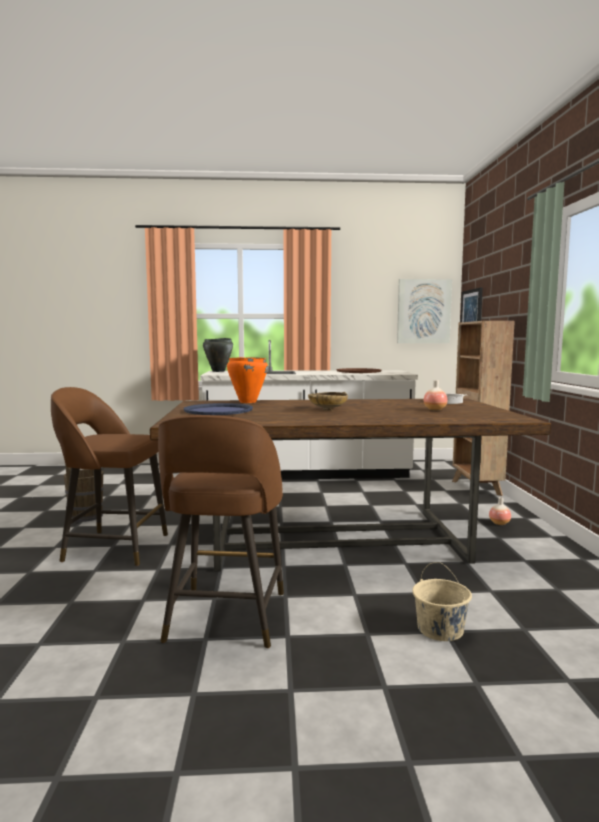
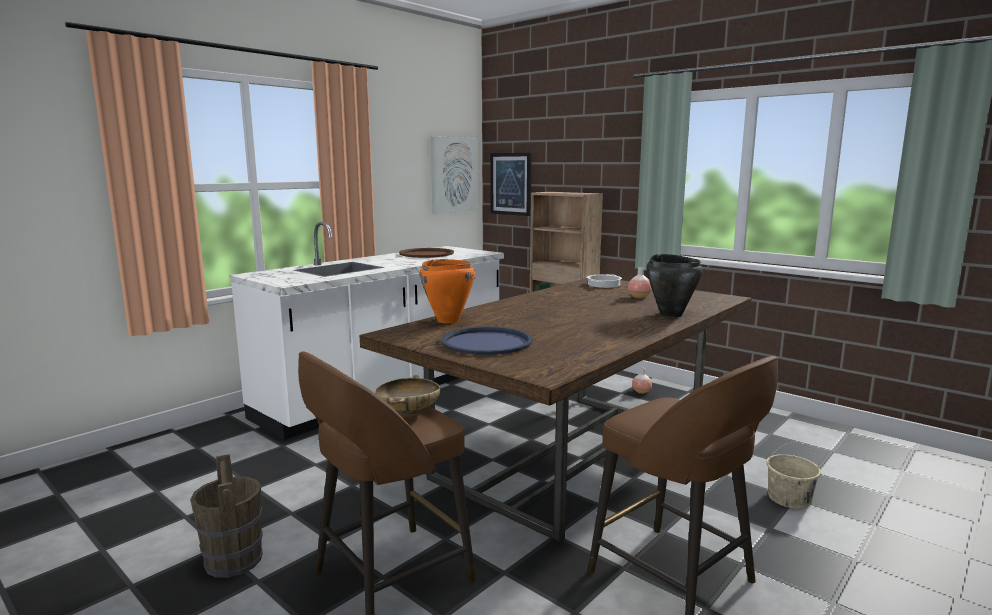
camera: 45 degrees left, 5 degrees up
black cooking pot [203,338,233,372] -> black cooking pot moved to [646,254,703,317]
beige bowl [308,392,348,410] -> beige bowl moved to [374,375,440,415]

